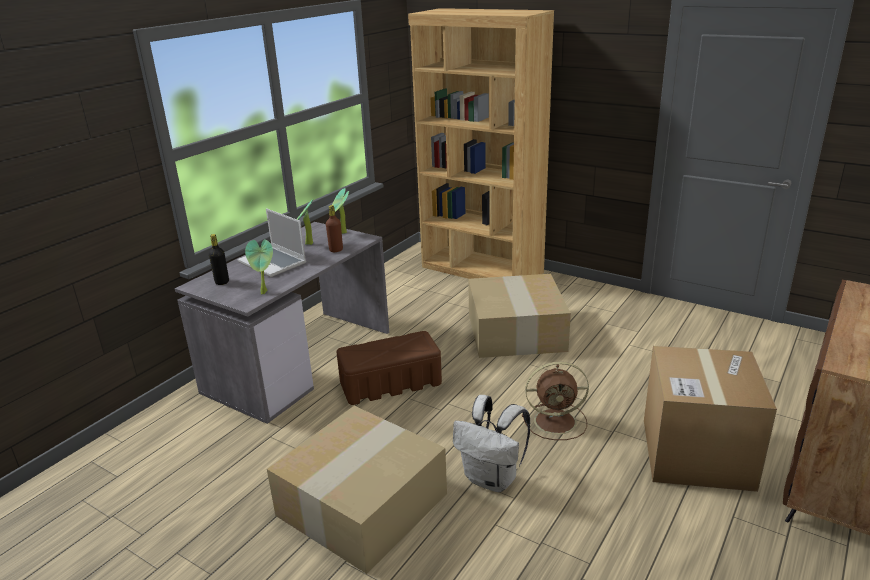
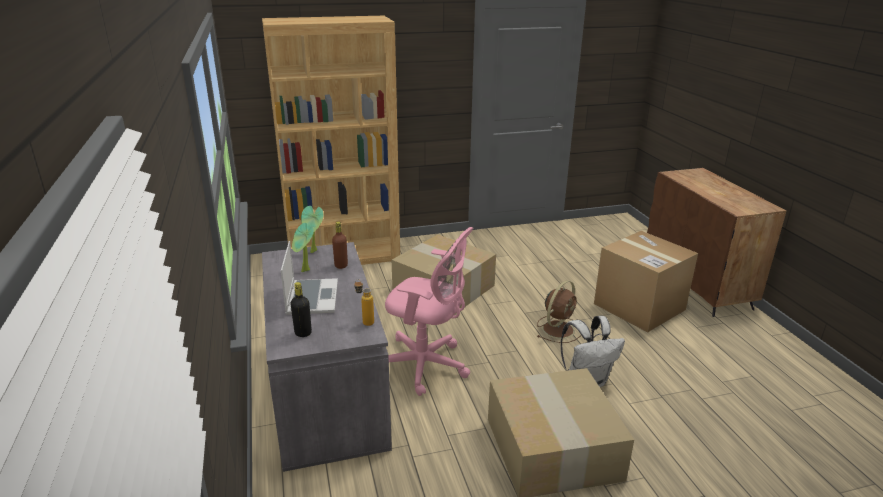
camera: 50 degrees left, 0 degrees up
laptop [237,208,306,277] -> laptop turned 90 degrees counterclockwise [281,241,338,315]
potted plant [245,239,273,294] -> bottle [354,279,374,326]
brown storage box [336,331,442,405] -> pink office chair [385,227,473,396]

